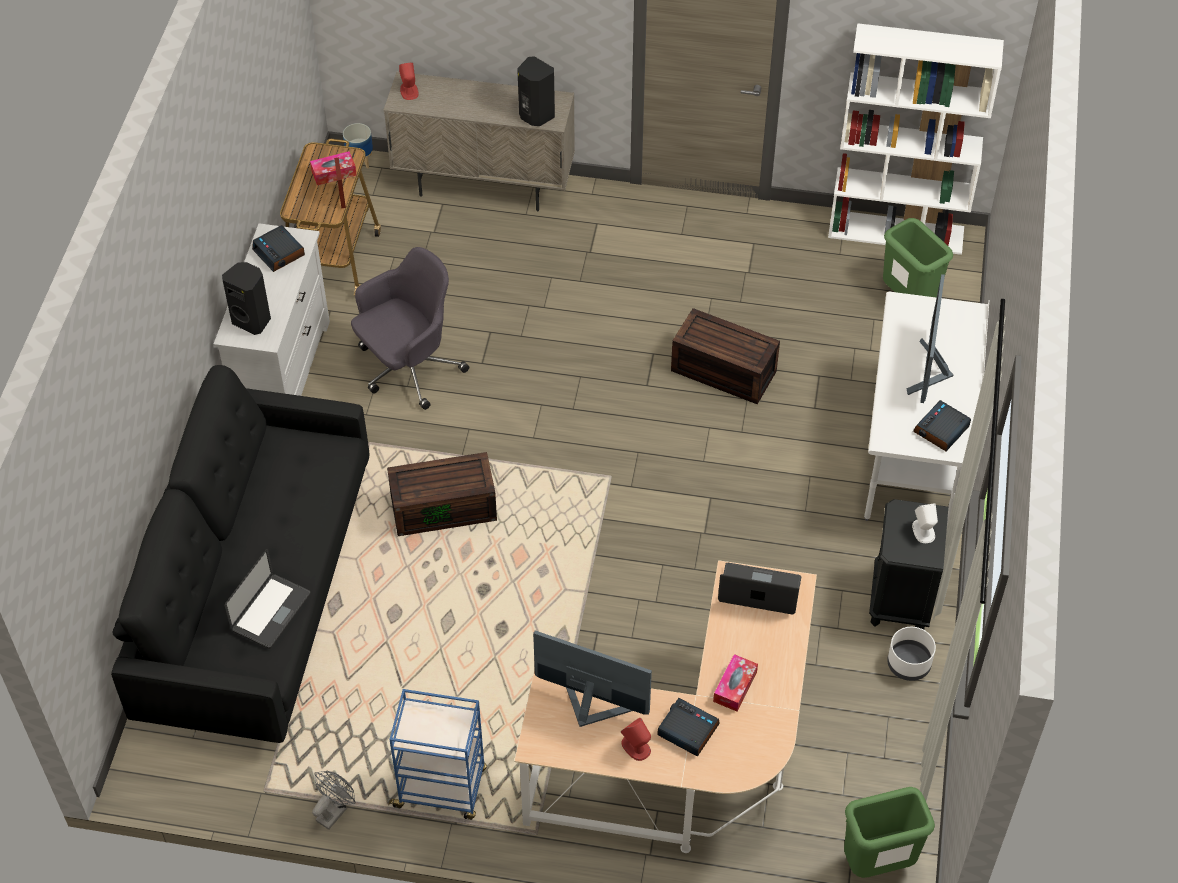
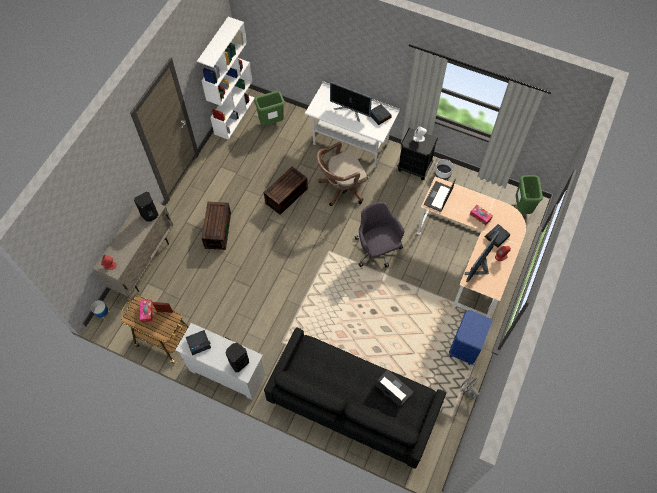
camera: 75 degrees left, 10 degrees up
grey office chair [351,247,469,410] -> grey office chair moved to [355,202,404,267]
brown storage box [387,452,497,536] -> brown storage box moved to [202,202,231,250]
blue cart [388,689,487,820] -> blue nightstand [449,310,493,365]
none -> brown office chair [317,142,368,206]

